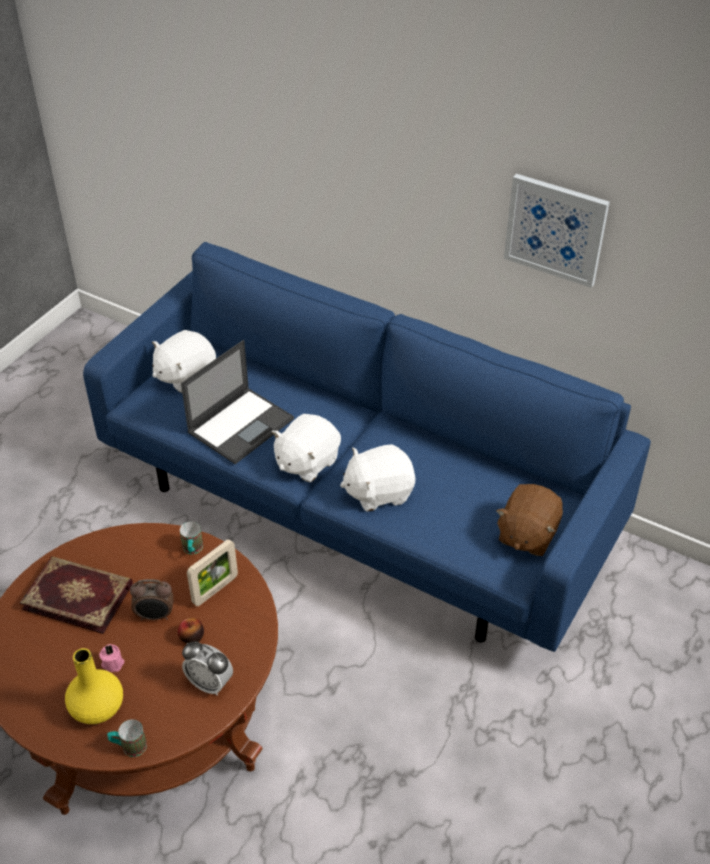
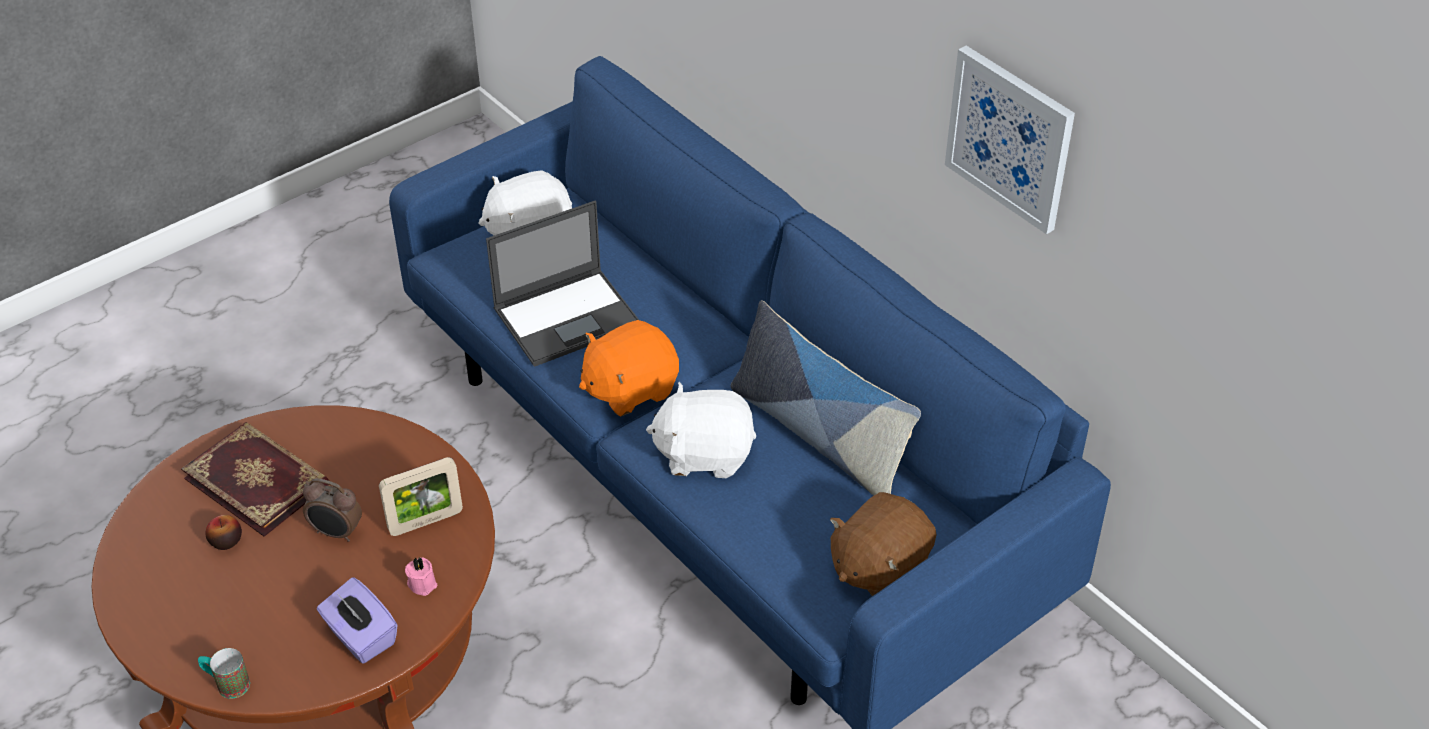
camera: 20 degrees right, 0 degrees up
yellow vase [65,648,123,724] -> none
pink candle [99,644,124,672] -> pink candle moved to [405,557,437,596]
apple [178,618,204,643] -> apple moved to [205,515,242,550]
mug [180,521,203,554] -> none
alarm clock [182,641,233,696] -> purple tissue box [317,577,398,663]
white plush toy [272,414,341,482] -> orange plush toy [579,320,679,417]
none -> pillow [731,300,921,496]

